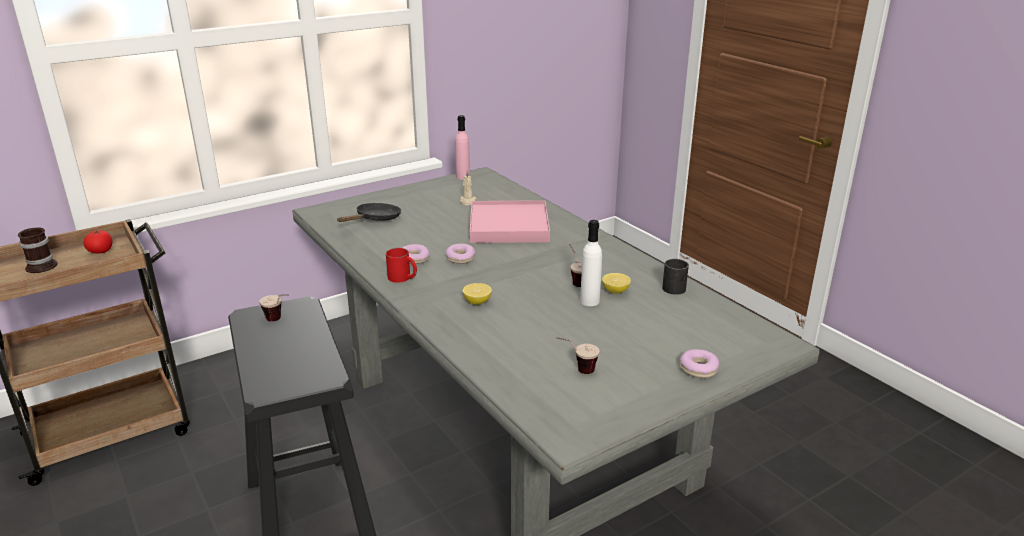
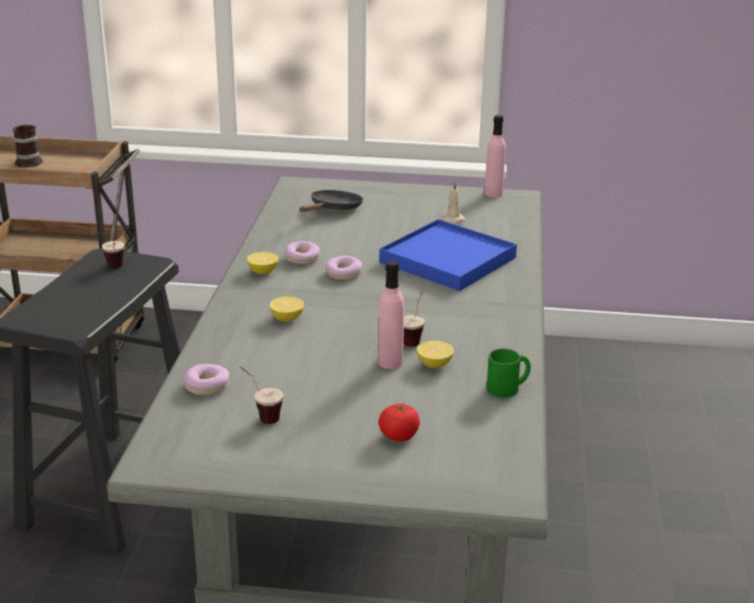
camera: 40 degrees right, 0 degrees up
tomato [84,230,112,254] -> tomato moved to [379,403,420,442]
black frying pan [337,203,401,222] -> black frying pan turned 45 degrees counterclockwise [299,190,363,212]
red mug [386,248,417,283] -> lemon [247,252,279,274]
pink tray [470,200,550,243] -> blue tray [379,219,517,291]
white bottle [580,220,602,306] -> pink bottle [378,260,404,369]
black mug [662,259,689,295] -> green mug [487,348,531,398]
donut [680,349,719,378] -> donut moved to [184,364,229,395]

